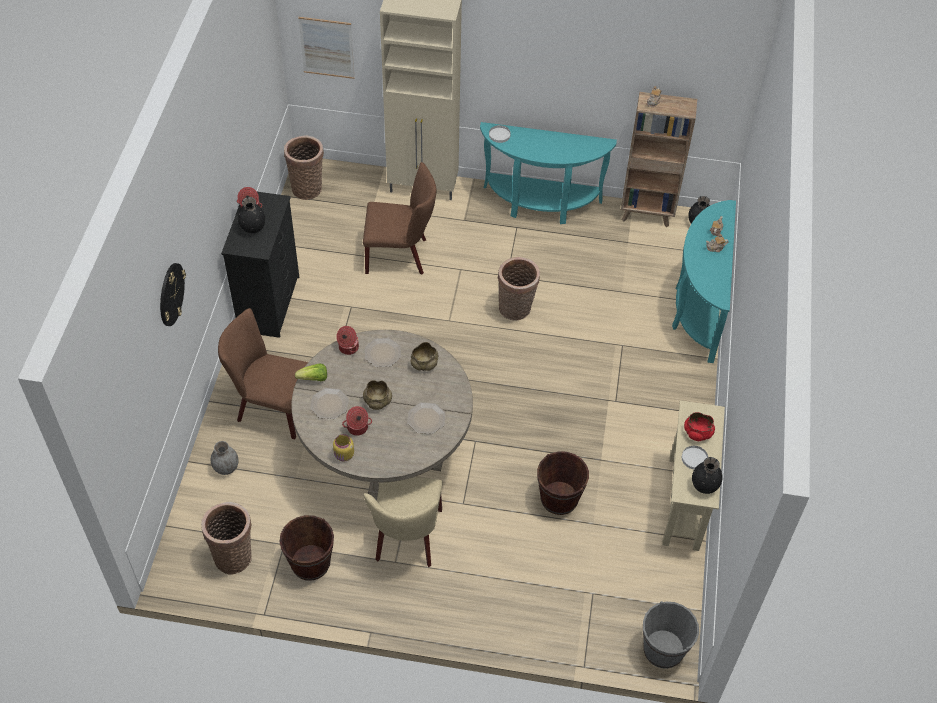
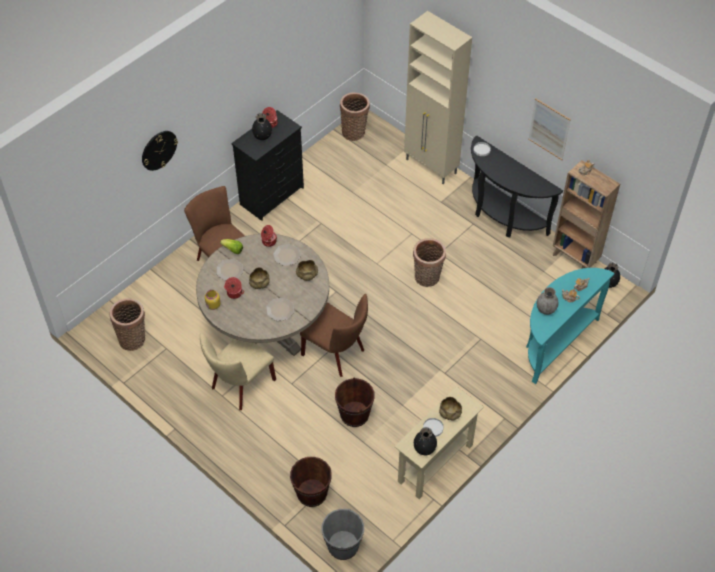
camera: 35 degrees right, 0 degrees up
grey vase [211,441,239,475] -> grey vase moved to [537,287,558,315]
brown bucket [280,515,334,581] -> brown bucket moved to [290,457,332,507]
picture [298,17,355,79] -> picture moved to [528,98,571,160]
brown chair [363,162,436,274] -> brown chair moved to [300,294,368,377]
turquoise console table [480,122,617,224] -> black console table [471,135,563,238]
red bowl [684,412,715,441] -> beige bowl [439,397,462,421]

